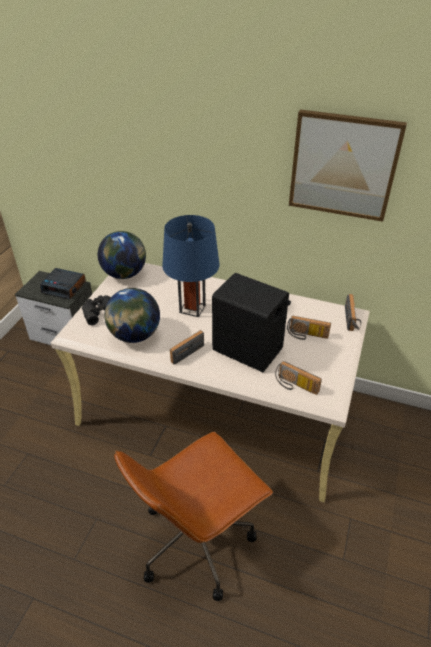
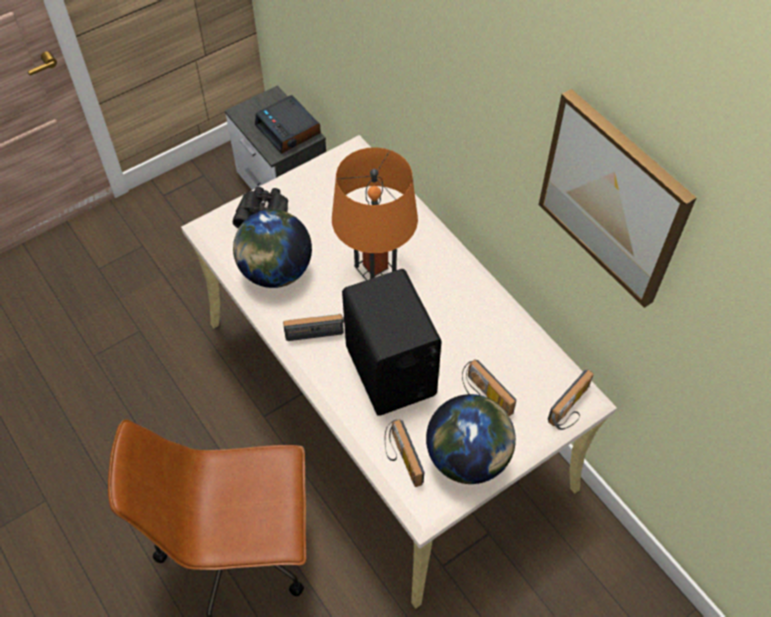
camera: 35 degrees right, 15 degrees up
globe [98,231,146,279] -> globe moved to [426,394,516,484]
blue table lamp [162,215,219,317] -> orange table lamp [332,147,418,280]

